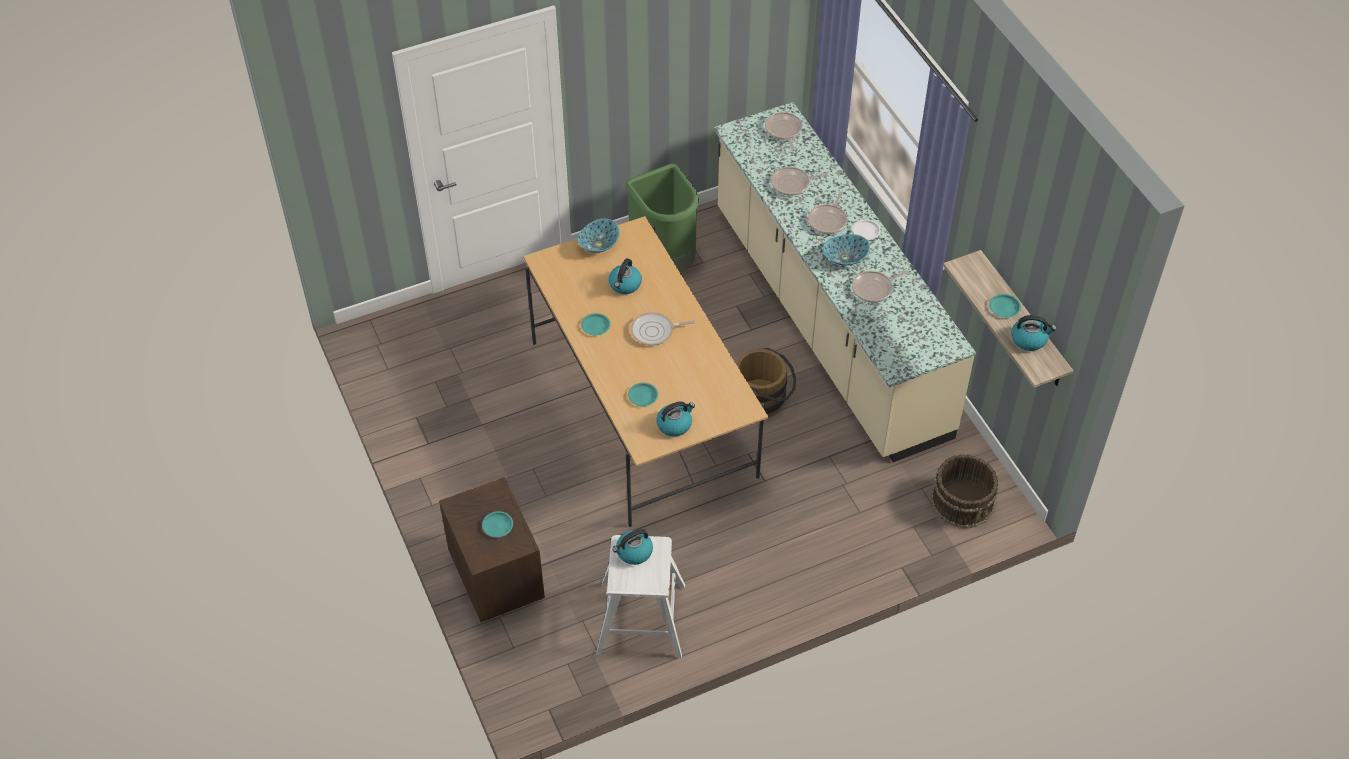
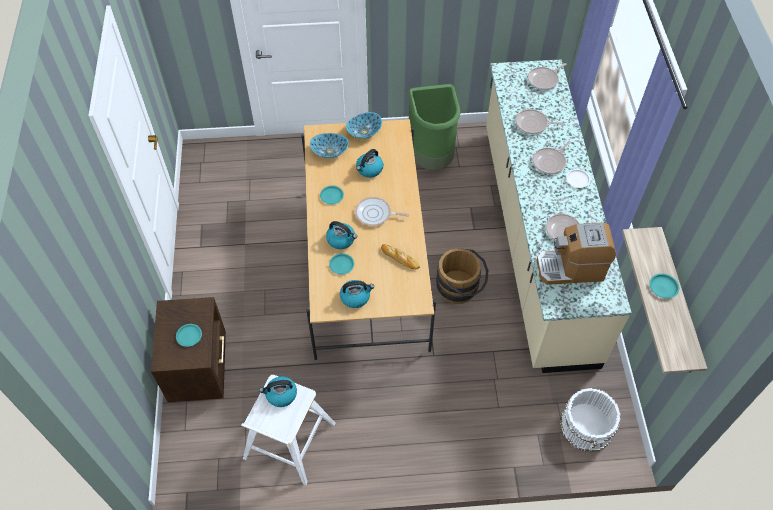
camera: 20 degrees right, 5 degrees up
frying pan [765,112,802,150] -> frying pan turned 135 degrees counterclockwise [528,63,566,90]
bowl [823,234,870,266] -> bowl moved to [310,133,349,158]
brown bucket [931,454,998,528] -> white bucket [560,388,620,452]
kettle [1011,315,1057,351] -> kettle moved to [326,221,357,249]
none -> bread [381,244,420,269]
none -> coffee machine [536,223,616,285]

